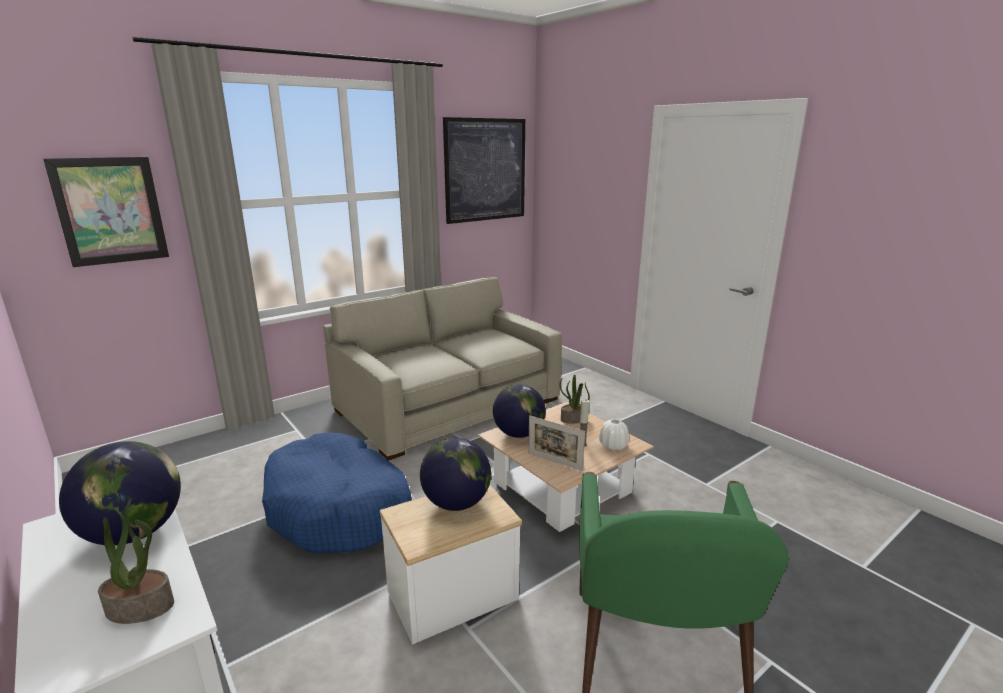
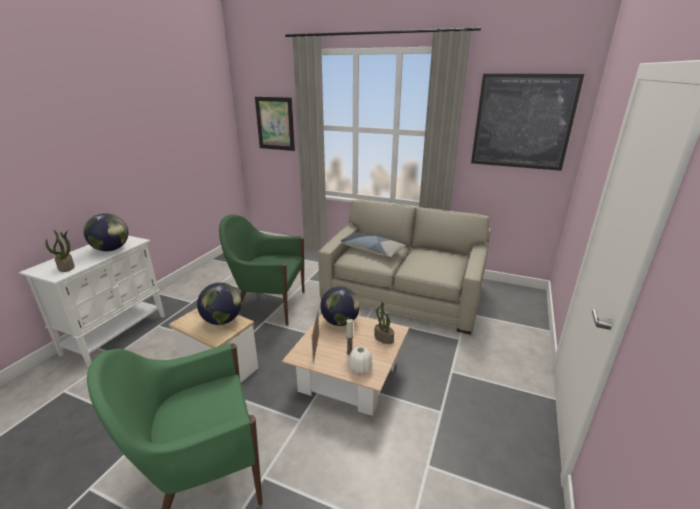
camera: 60 degrees right, 5 degrees up
blue dog bed [262,432,412,553] -> green armchair [219,214,304,326]
none -> pillow [341,232,406,257]

